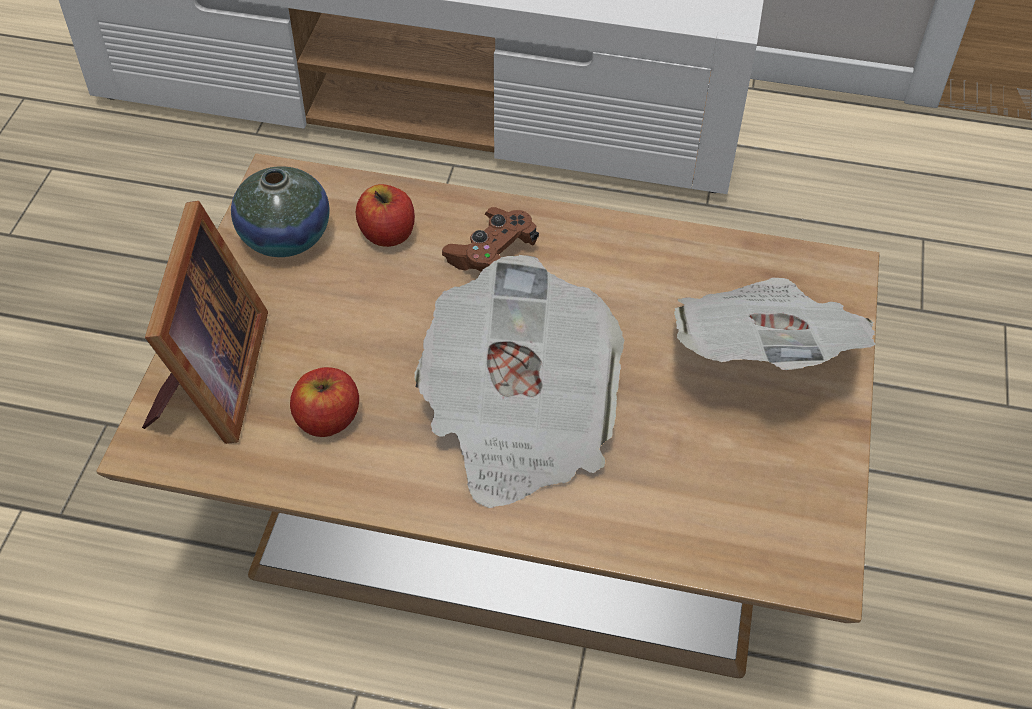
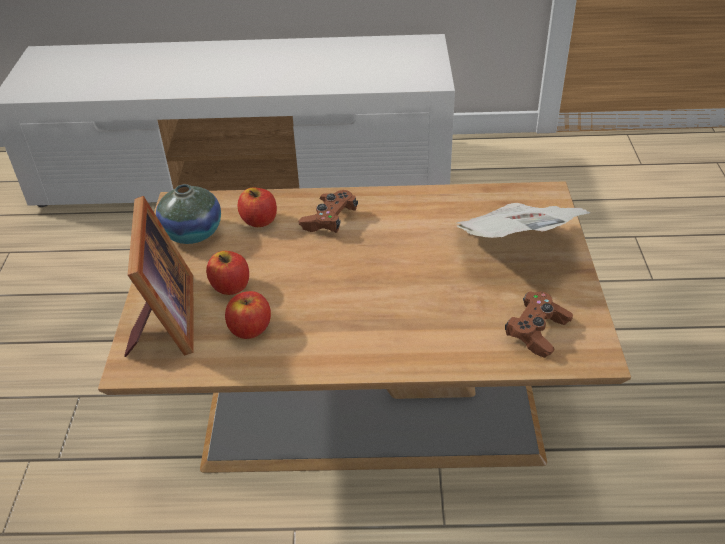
camera: 10 degrees left, 10 degrees down
newspaper [414,255,625,508] -> none
none -> apple [206,251,249,295]
none -> brown game controller [505,291,573,358]

